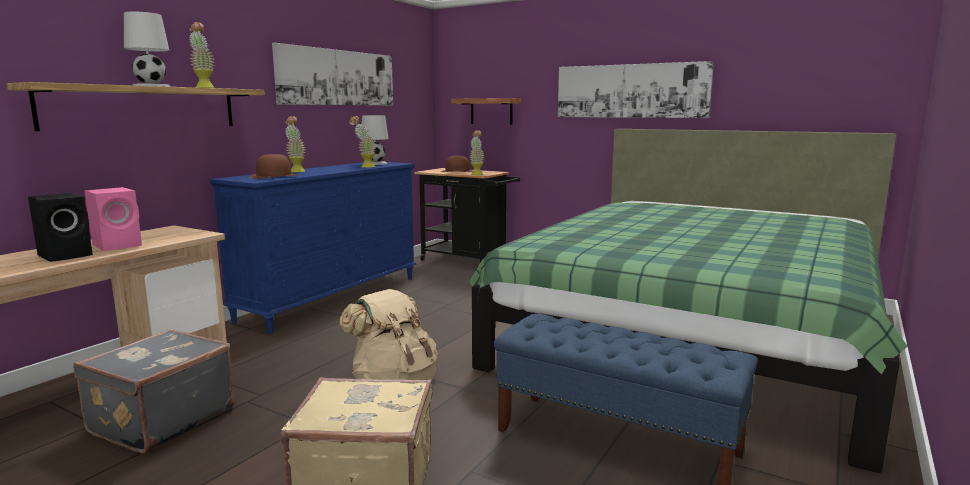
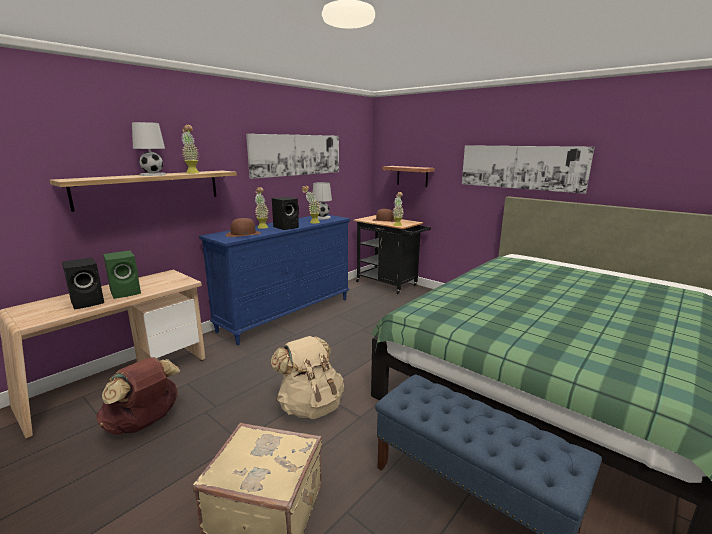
camera: 10 degrees right, 5 degrees up
grey suitcase [73,329,234,454] -> brown backpack [96,357,180,435]
pink speaker [84,187,142,251] -> green speaker [103,250,141,299]
none -> black speaker [272,197,299,230]

